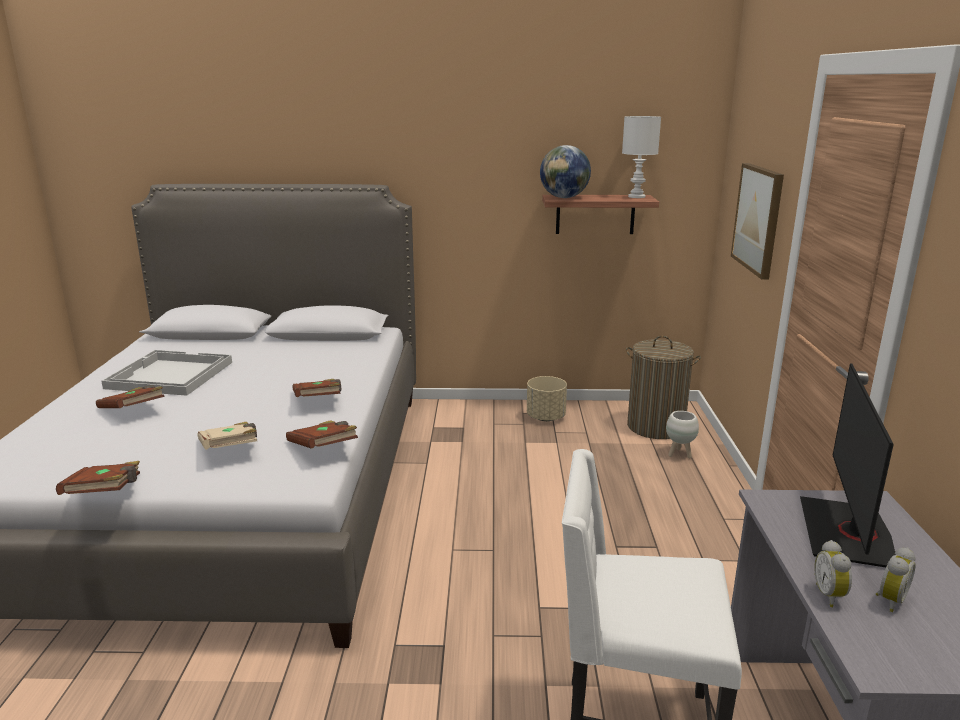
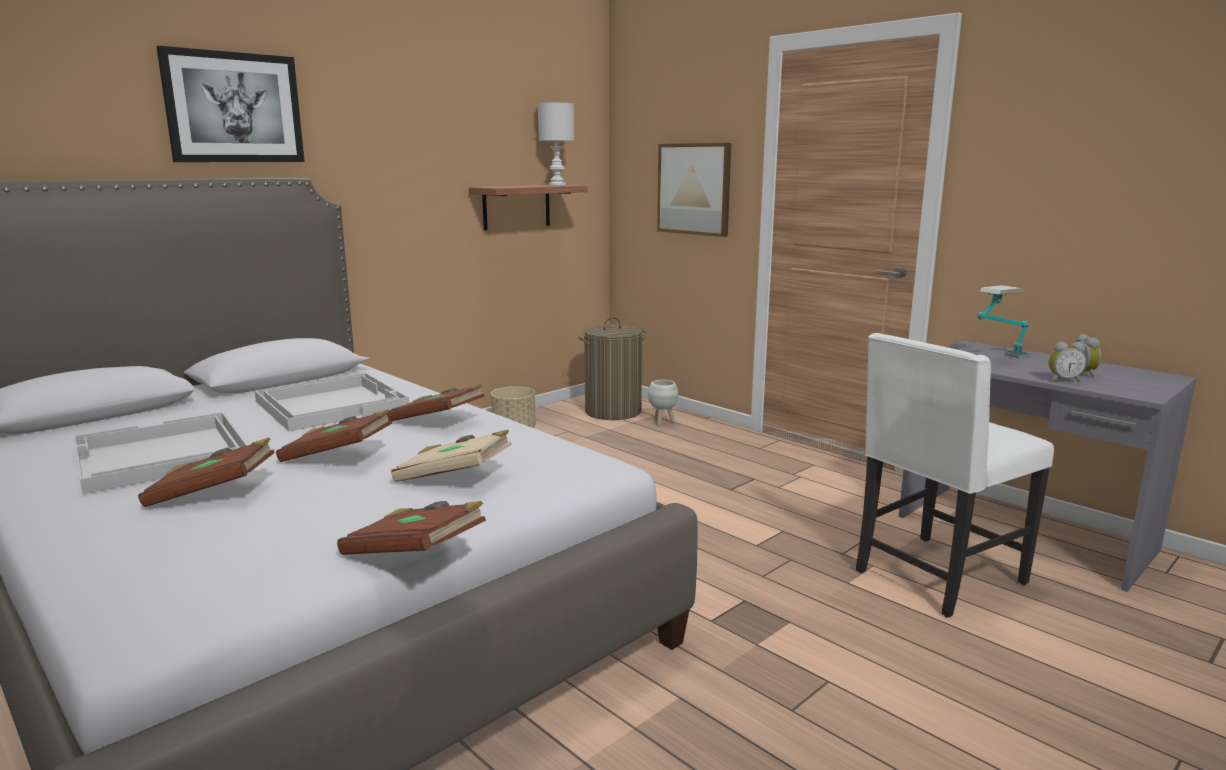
camera: 45 degrees left, 5 degrees down
brown book [286,420,358,449] -> brown book moved to [276,409,392,462]
globe [540,145,591,198] -> none
monitor [800,363,896,567] -> table lamp [978,285,1030,358]
alarm clock [814,540,852,607] -> alarm clock turned 45 degrees counterclockwise [1048,342,1086,382]
none -> picture [156,46,305,162]
none -> white tray [255,373,409,431]

